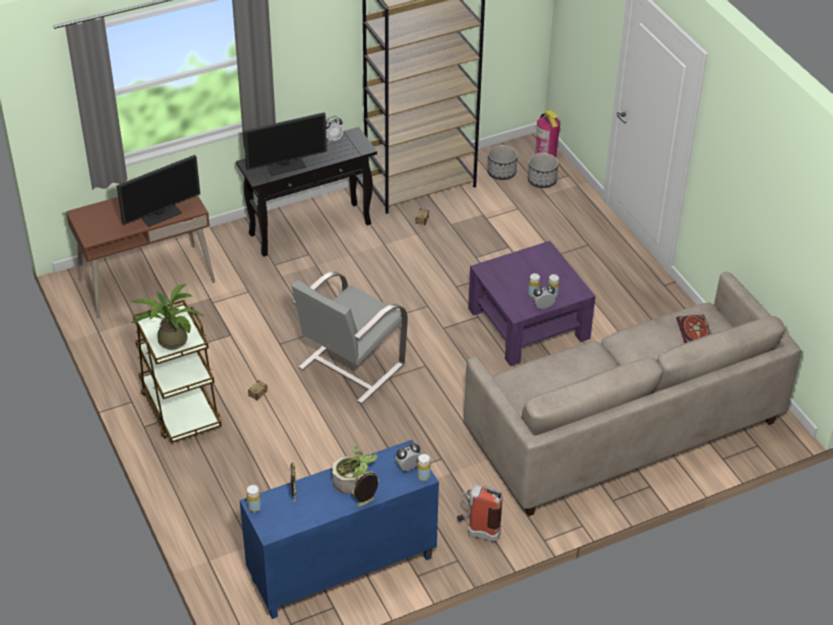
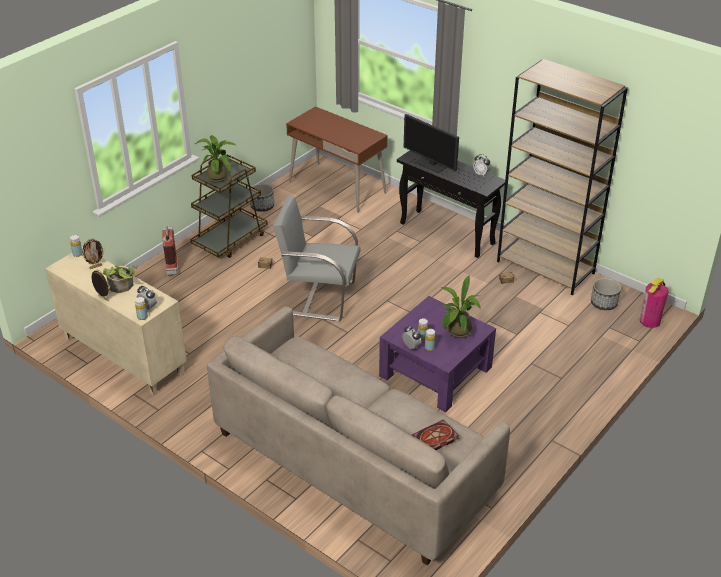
camera: 65 degrees right, 5 degrees down
monitor [117,155,200,227] -> none
blue cabinet [240,440,439,619] -> beige cabinet [45,247,187,395]
fire extinguisher [457,485,503,542] -> fire extinguisher moved to [162,227,179,275]
planter [528,153,558,188] -> planter moved to [250,184,274,212]
none -> potted plant [441,275,480,338]

